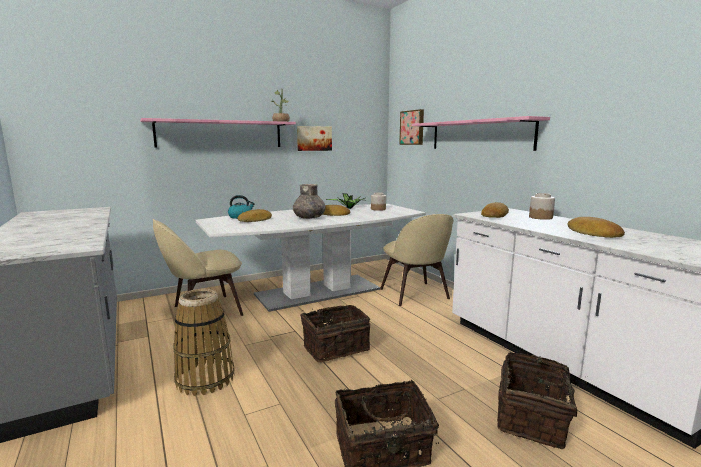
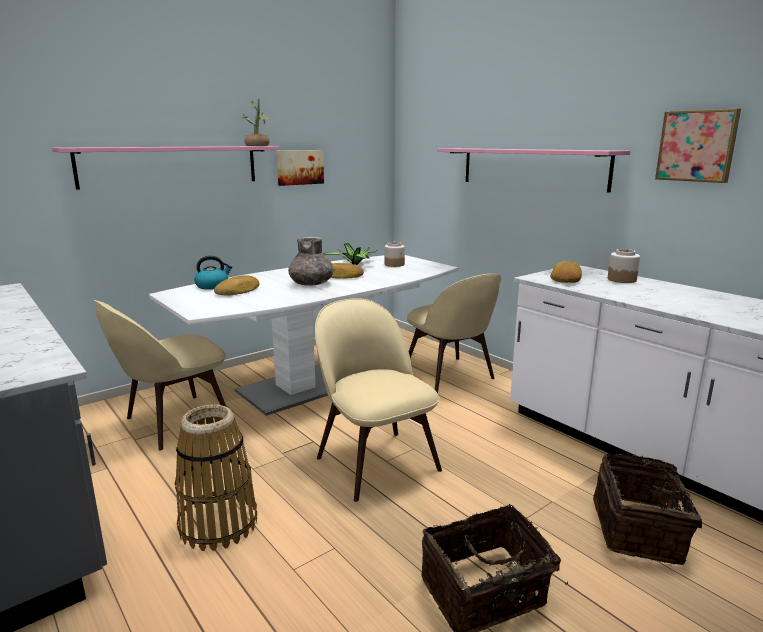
camera: 10 degrees left, 5 degrees up
basket [300,305,370,362] -> beige chair [315,298,442,502]
picture [399,109,424,145] -> picture moved to [655,109,741,183]
bread [568,217,625,238] -> none

